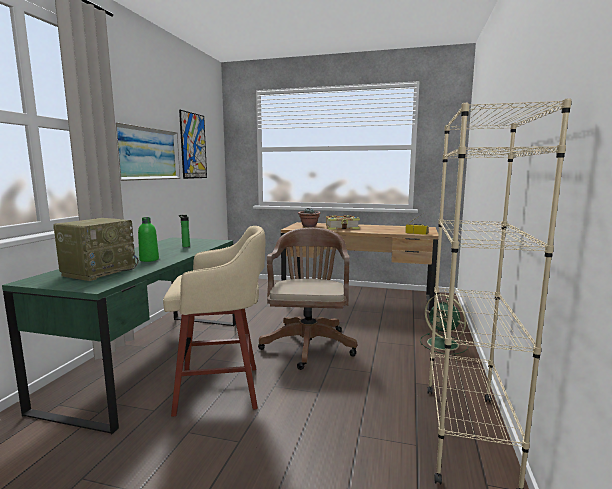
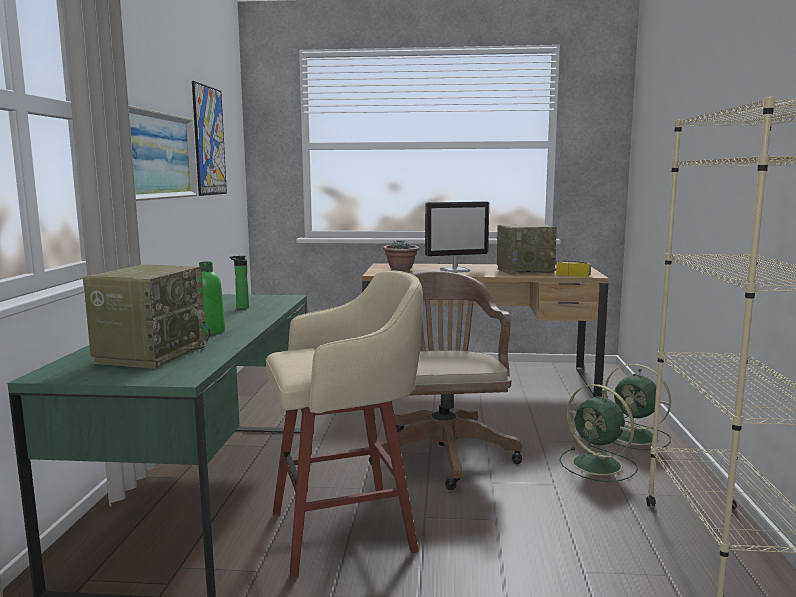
camera: 10 degrees left, 0 degrees up
book [326,215,360,230] -> monitor [425,202,489,273]
none -> radio [497,224,557,274]
none -> green fan [559,384,638,482]

